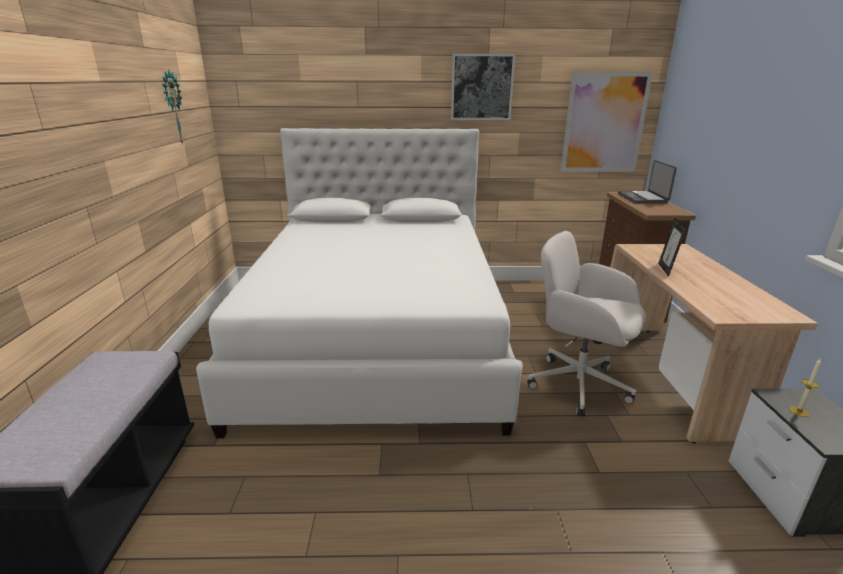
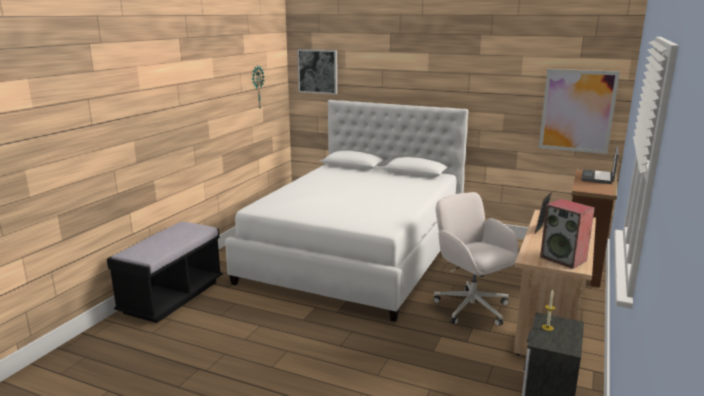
camera: 25 degrees right, 5 degrees down
picture [451,53,515,120] -> picture moved to [297,49,337,94]
none -> speaker [540,199,595,269]

